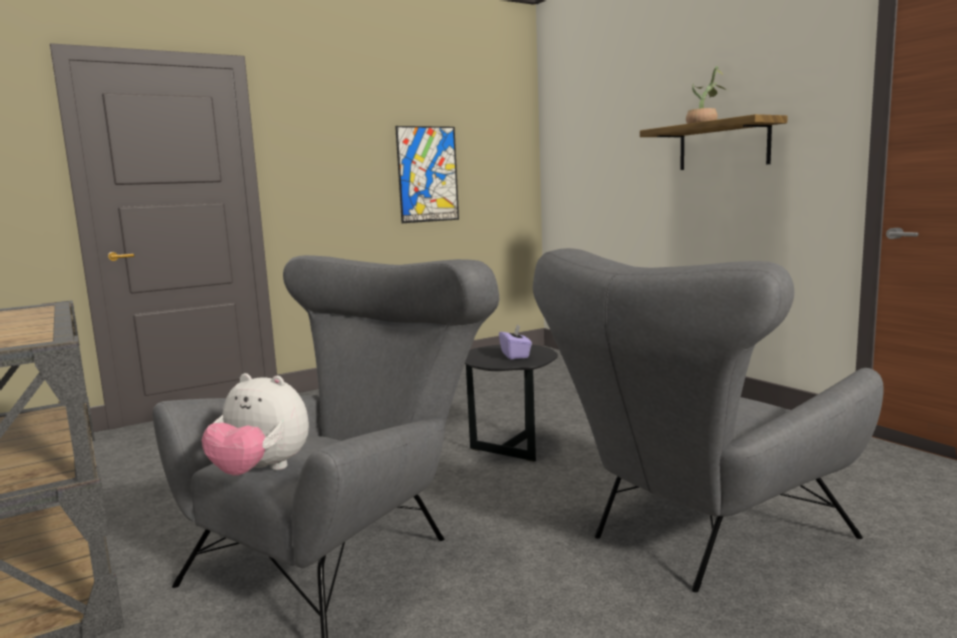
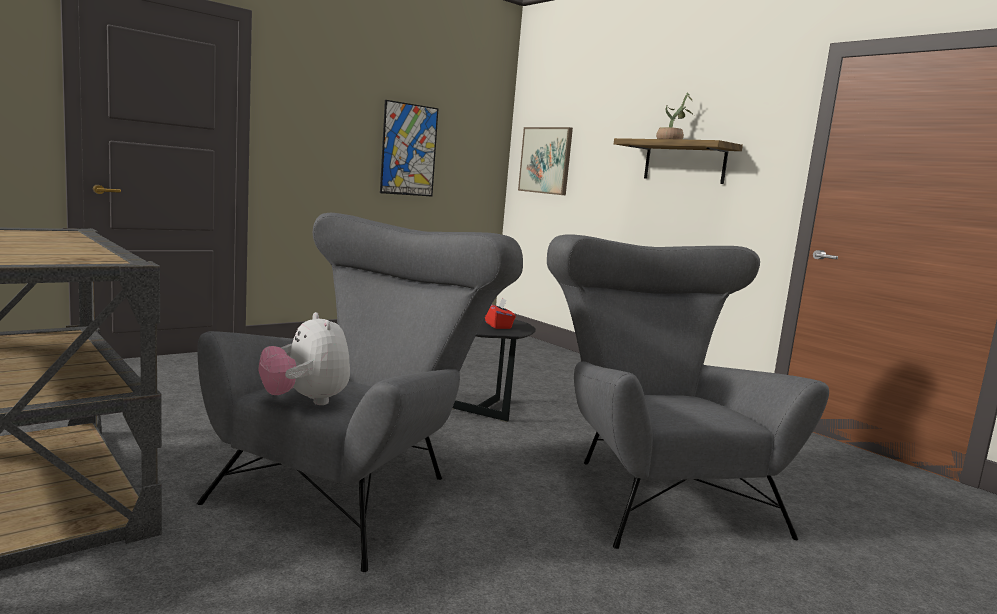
camera: 10 degrees left, 0 degrees up
plush toy [202,373,309,476] -> plush toy turned 45 degrees clockwise [258,312,350,405]
purple tissue box [499,325,532,359] -> red tissue box [485,297,516,329]
grey armchair [533,248,884,592] -> grey armchair turned 120 degrees clockwise [547,234,829,549]
none -> picture [518,127,573,195]

